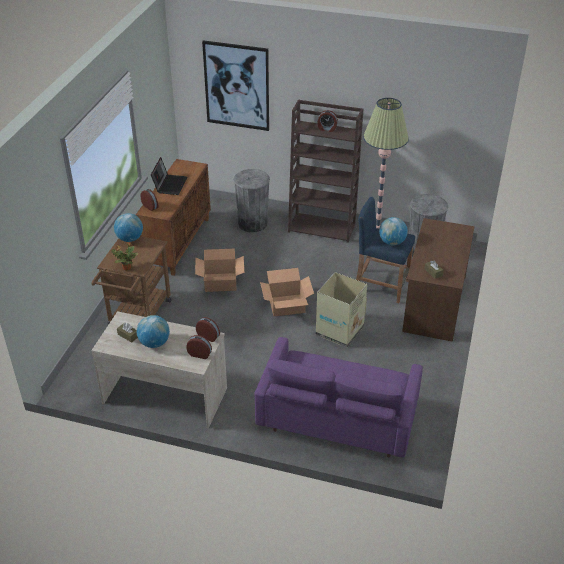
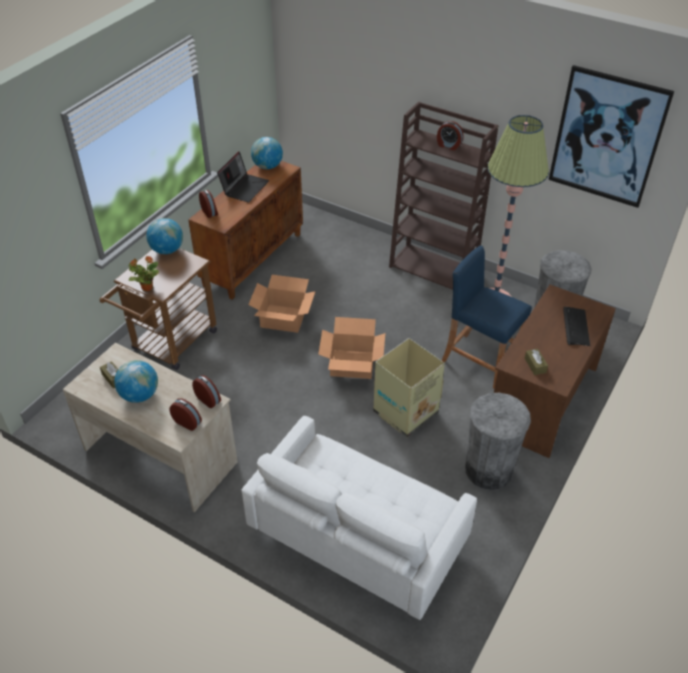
camera: 15 degrees right, 5 degrees up
picture [202,40,269,131] -> picture moved to [549,65,674,208]
grey trash can [233,169,270,232] -> grey trash can moved to [465,393,531,490]
purple sofa [255,337,423,458] -> white sofa [242,416,477,620]
globe [379,217,408,245] -> globe moved to [251,137,283,169]
none -> keyboard [563,307,590,346]

